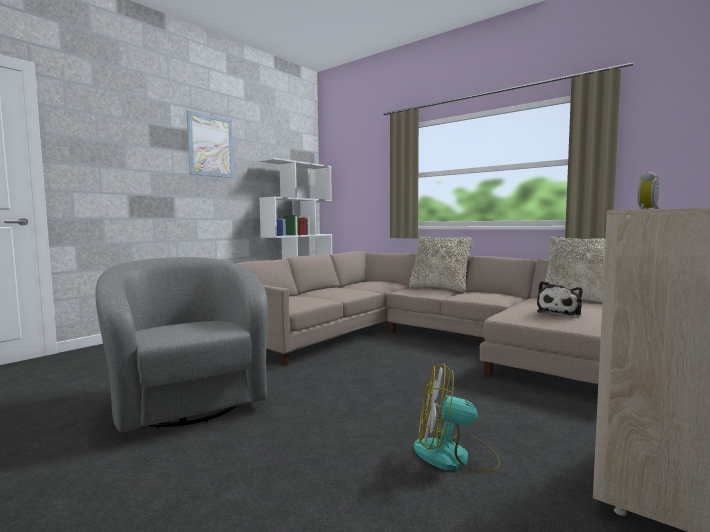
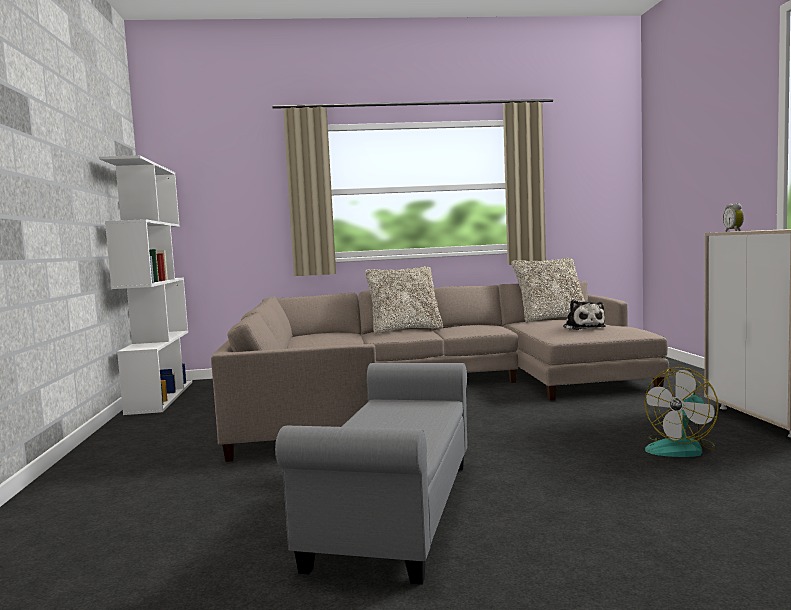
camera: 45 degrees left, 0 degrees up
grey armchair [95,257,268,432] -> grey ottoman [275,363,468,585]
picture [186,110,234,178] -> none

